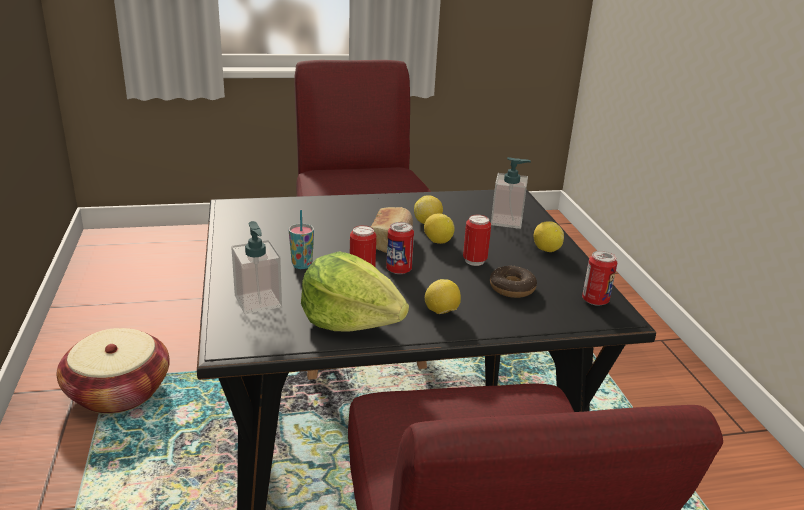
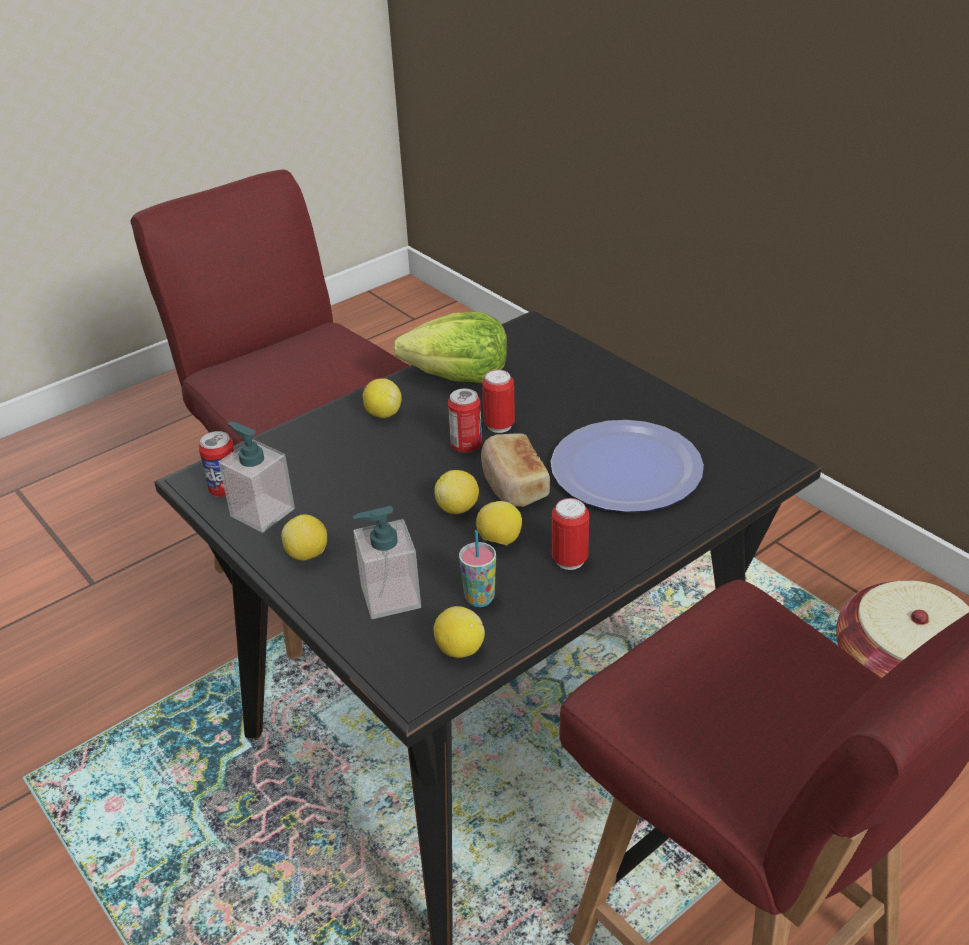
camera: 155 degrees right, 10 degrees up
soap dispenser [231,221,282,314] -> soap dispenser moved to [218,422,295,533]
cup [289,210,314,269] -> cup moved to [459,530,496,607]
can [463,215,491,266] -> can moved to [552,498,589,570]
donut [490,265,537,298] -> none
none -> lemon [434,606,485,658]
none -> plate [551,420,704,512]

